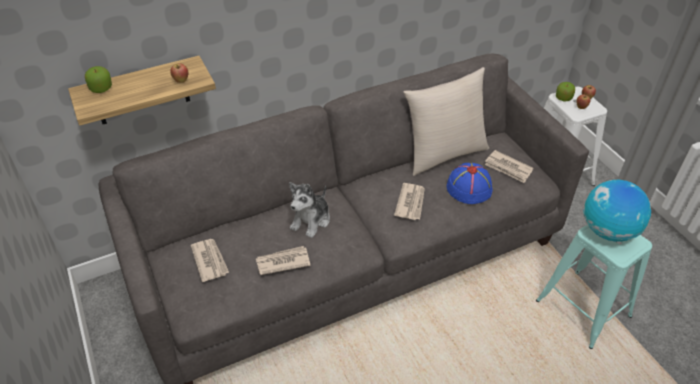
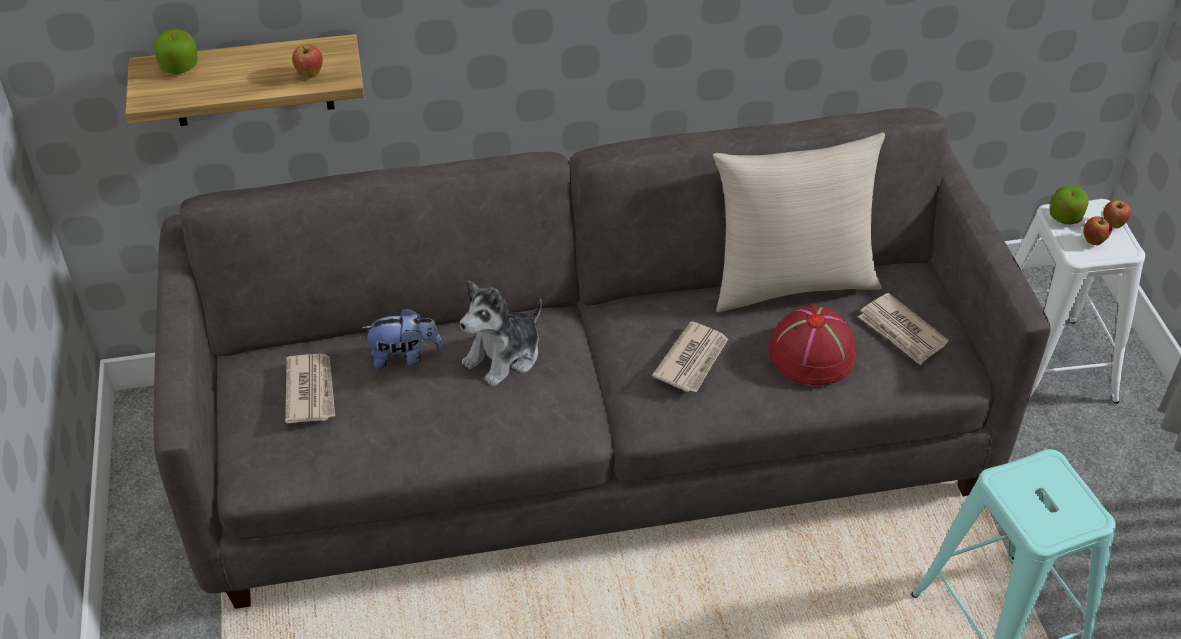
camera: 15 degrees right, 0 degrees up
newspaper [256,246,311,275] -> none
blue hat [447,163,493,204] -> red hat [768,306,856,385]
globe [583,179,651,242] -> none
none -> plush toy [361,308,442,370]

